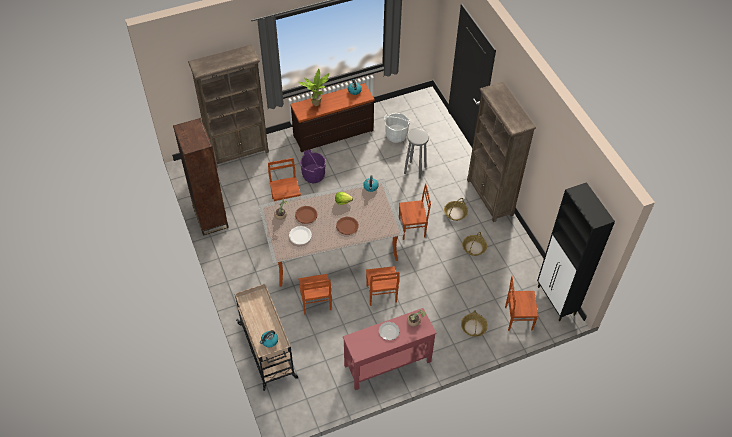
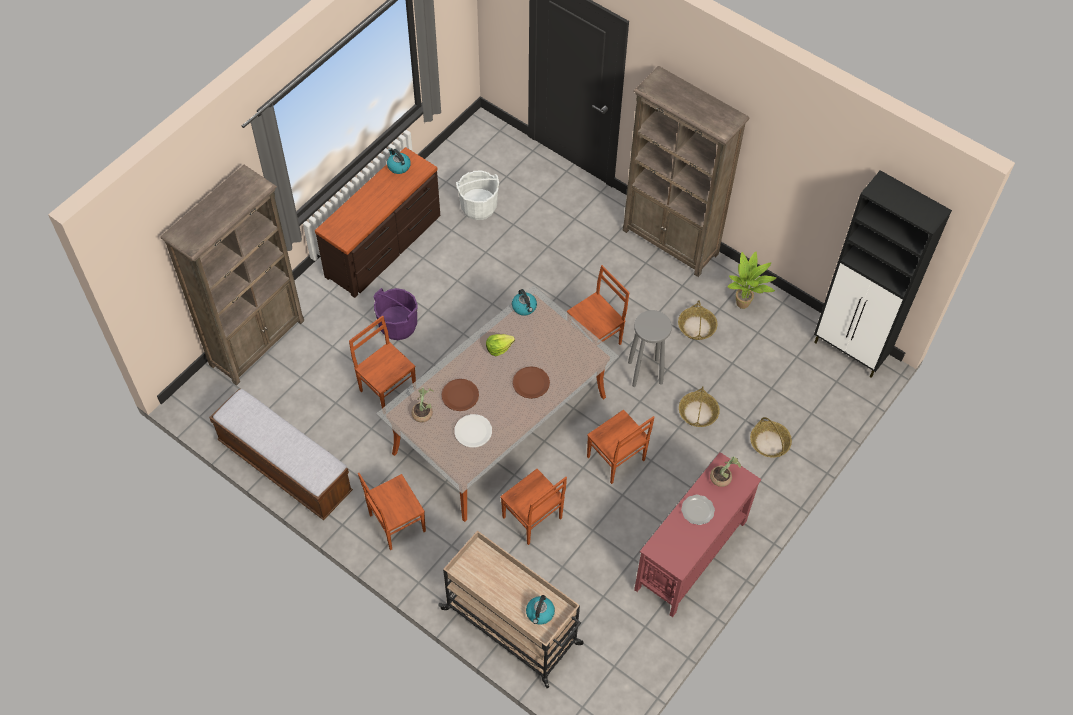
camera: 30 degrees left, 5 degrees up
brown bookcase [173,118,229,236] -> bench [209,388,353,520]
potted plant [298,69,329,106] -> potted plant moved to [727,251,777,309]
grey stool [404,129,429,179] -> grey stool moved to [628,310,672,387]
basket [444,198,468,221] -> basket moved to [679,386,720,427]
brown chair [505,276,538,331] -> brown chair moved to [358,473,426,550]

